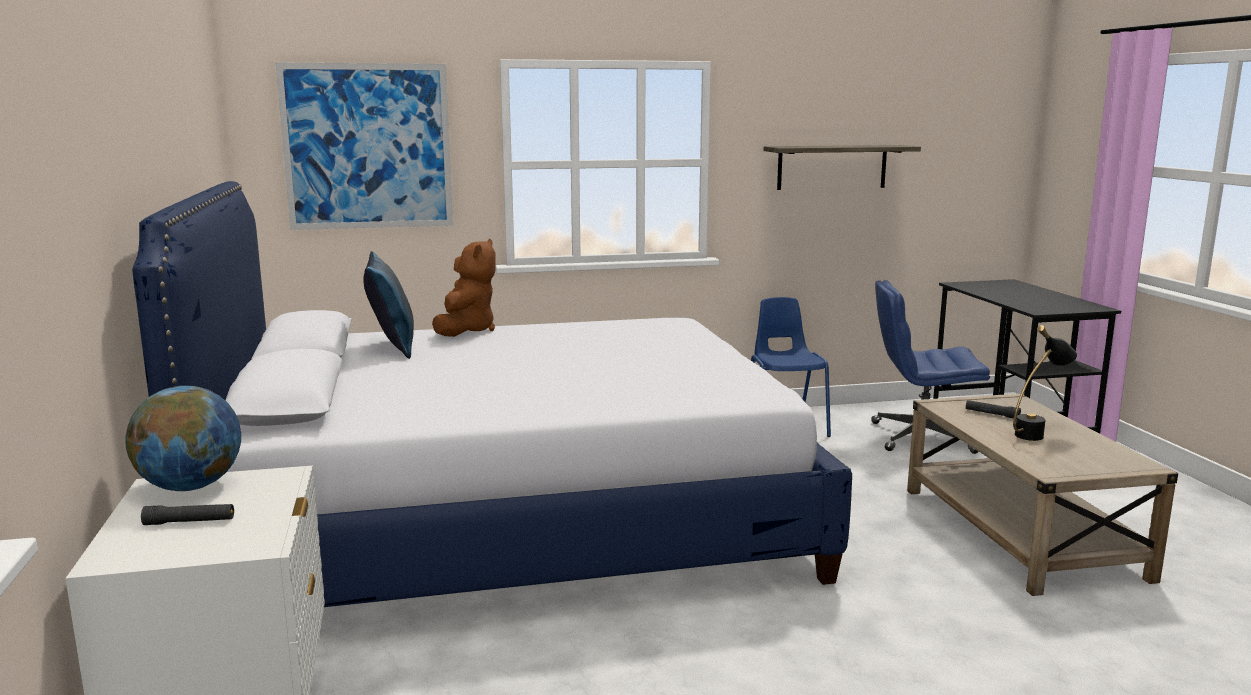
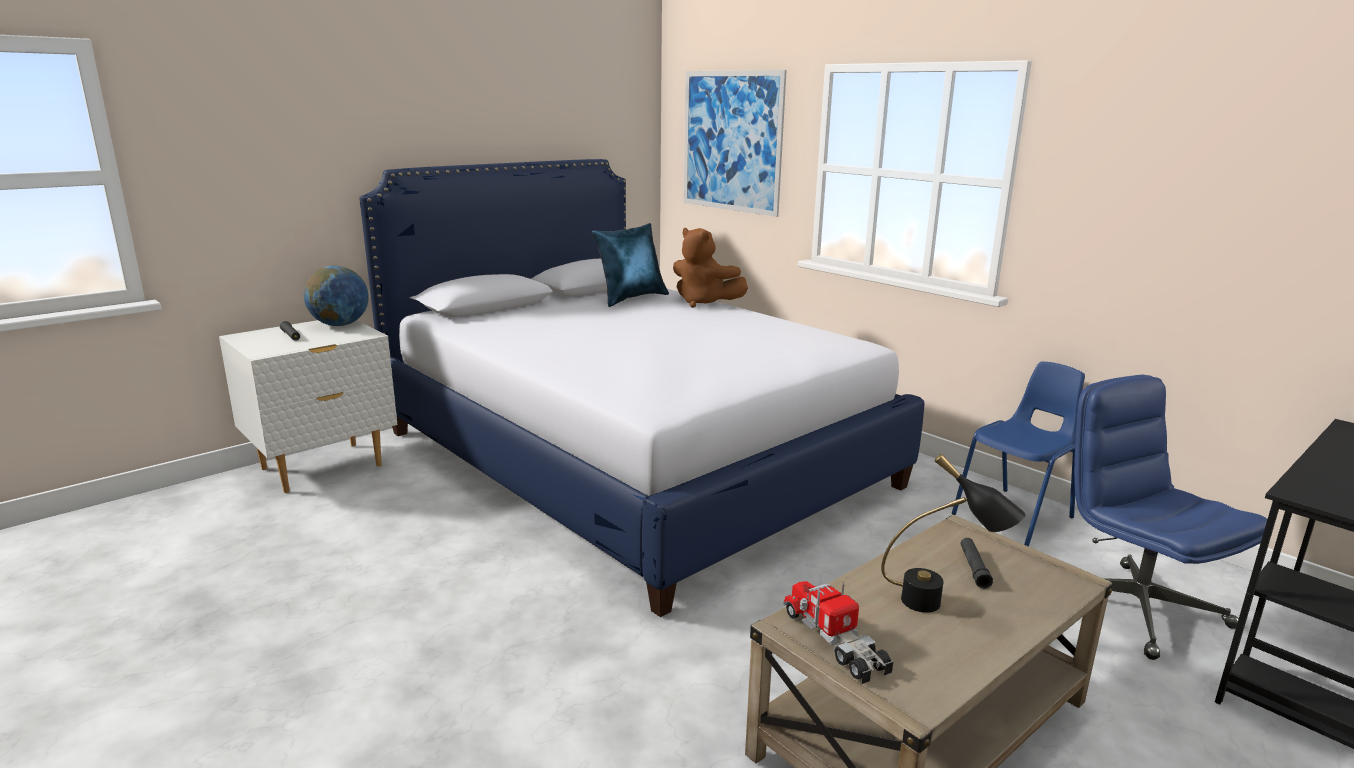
camera: 60 degrees right, 5 degrees up
brown plush toy [432,239,496,337] -> brown plush toy turned 60 degrees clockwise [673,228,748,308]
shelf [764,145,921,190] -> none
none -> toy truck [783,581,894,684]

